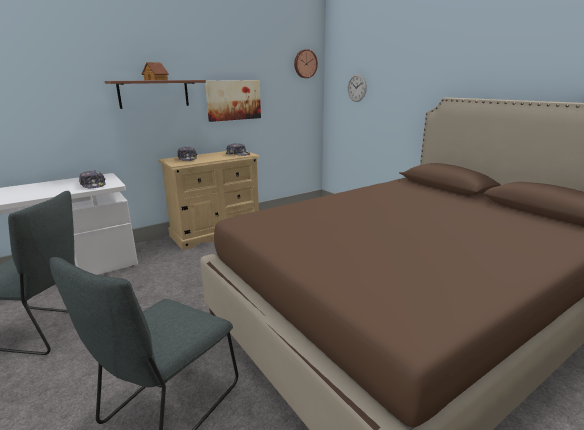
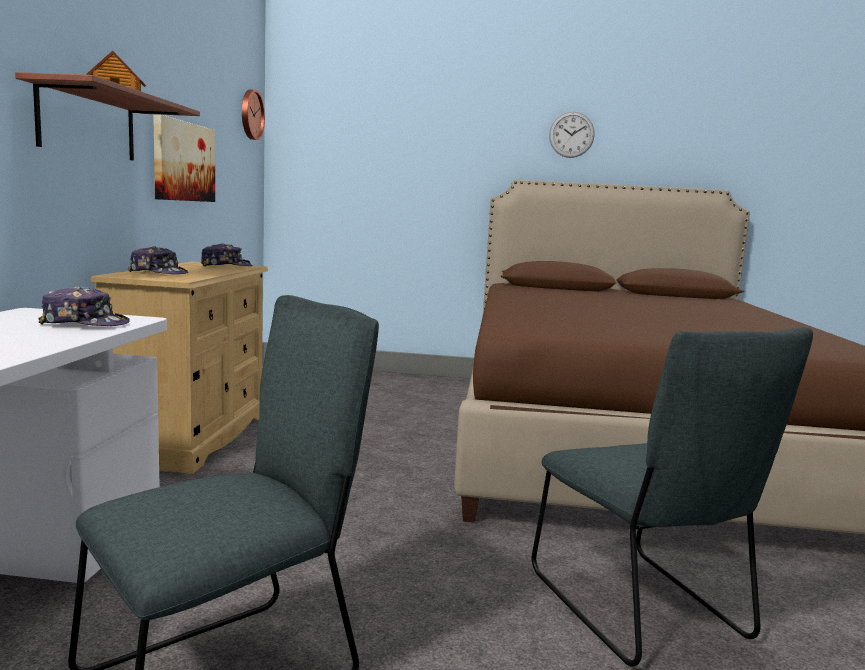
camera: 50 degrees left, 10 degrees down
wall clock [348,74,367,102] -> wall clock moved to [549,112,595,158]

